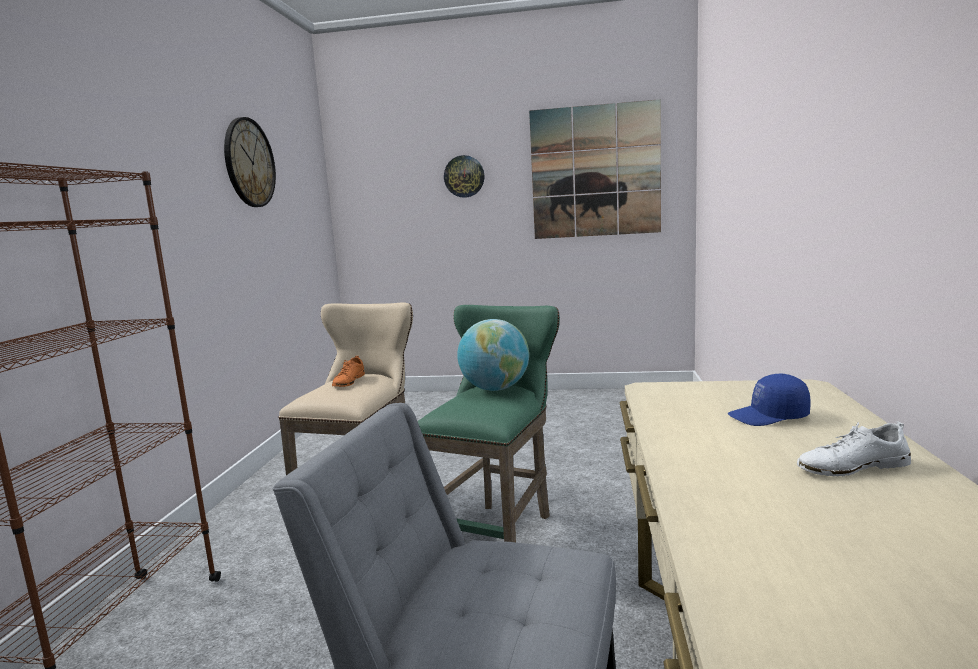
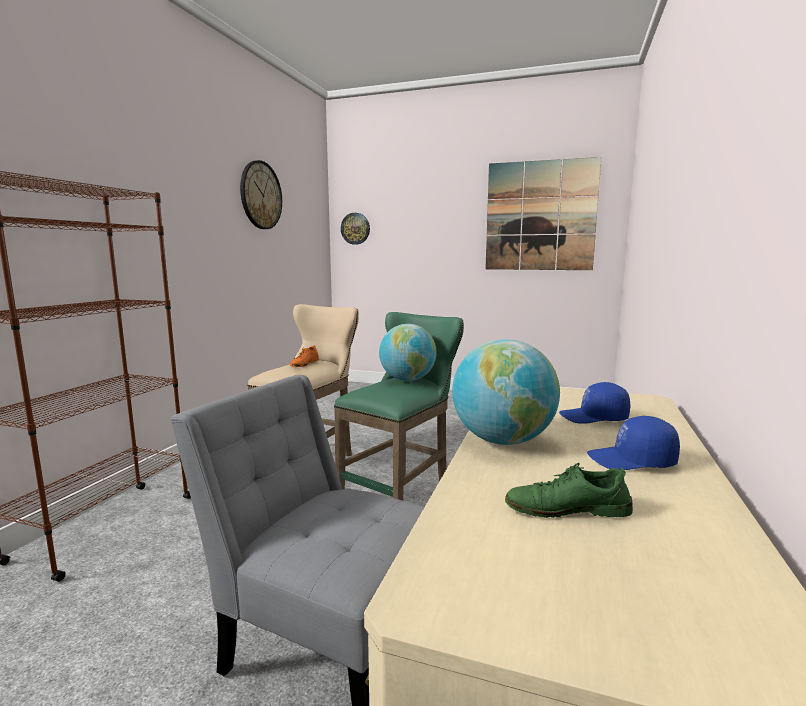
camera: 10 degrees right, 0 degrees up
wall clock [444,155,484,198] -> wall clock moved to [341,213,370,245]
white shoe [797,421,911,477] -> blue cap [587,416,680,470]
none -> globe [452,339,560,445]
none -> green shoe [505,463,633,518]

